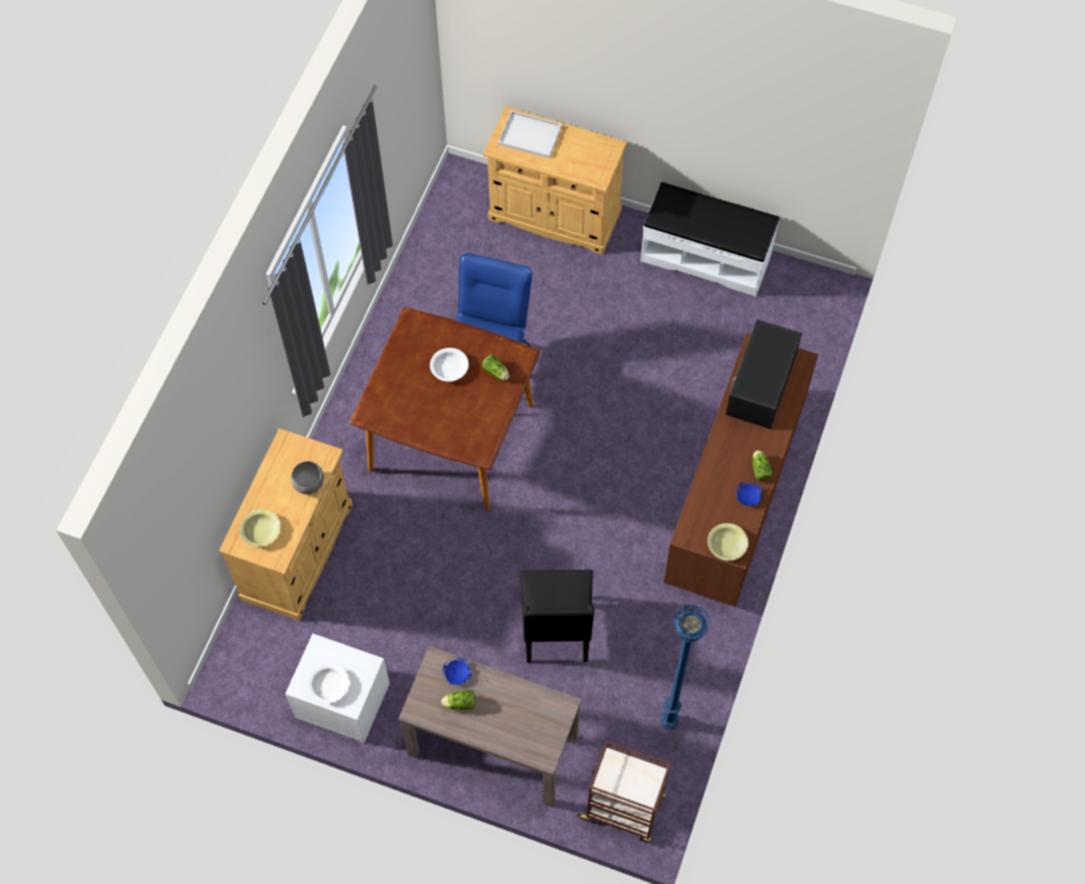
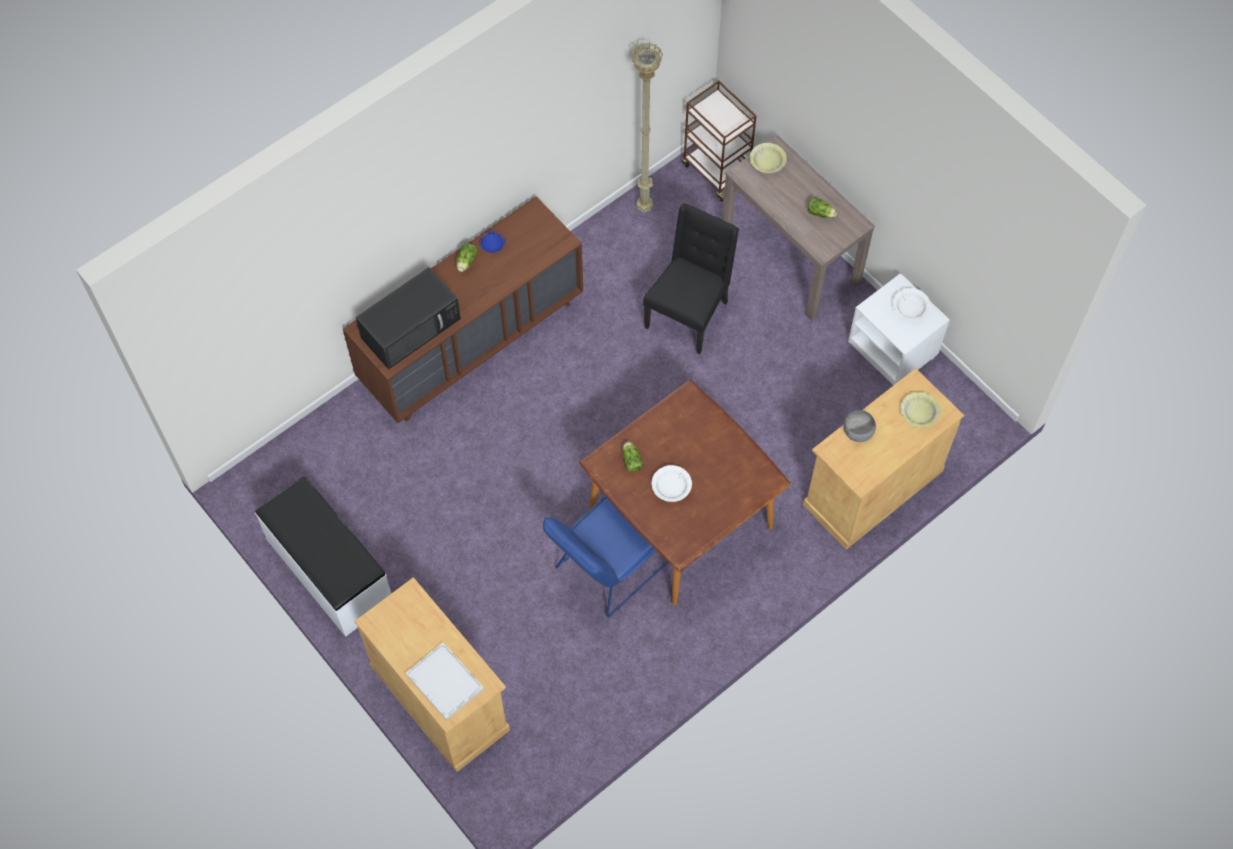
camera: 150 degrees left, 0 degrees up
blue plate [442,657,472,685] -> none
blue floor lamp [660,604,711,729] -> beige floor lamp [631,42,663,213]
yellow bowl [707,523,748,561] -> yellow bowl moved to [750,143,787,173]

